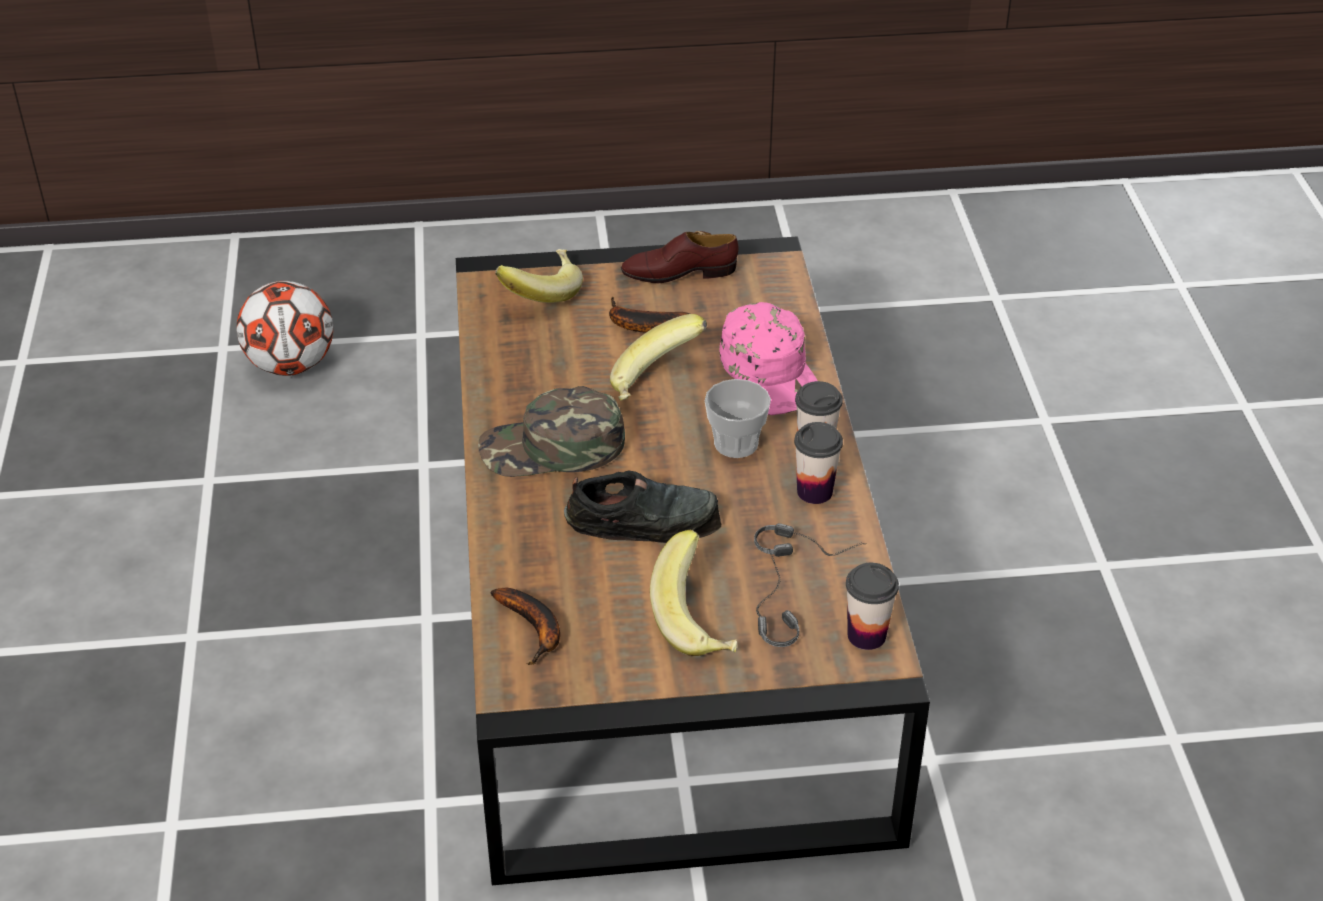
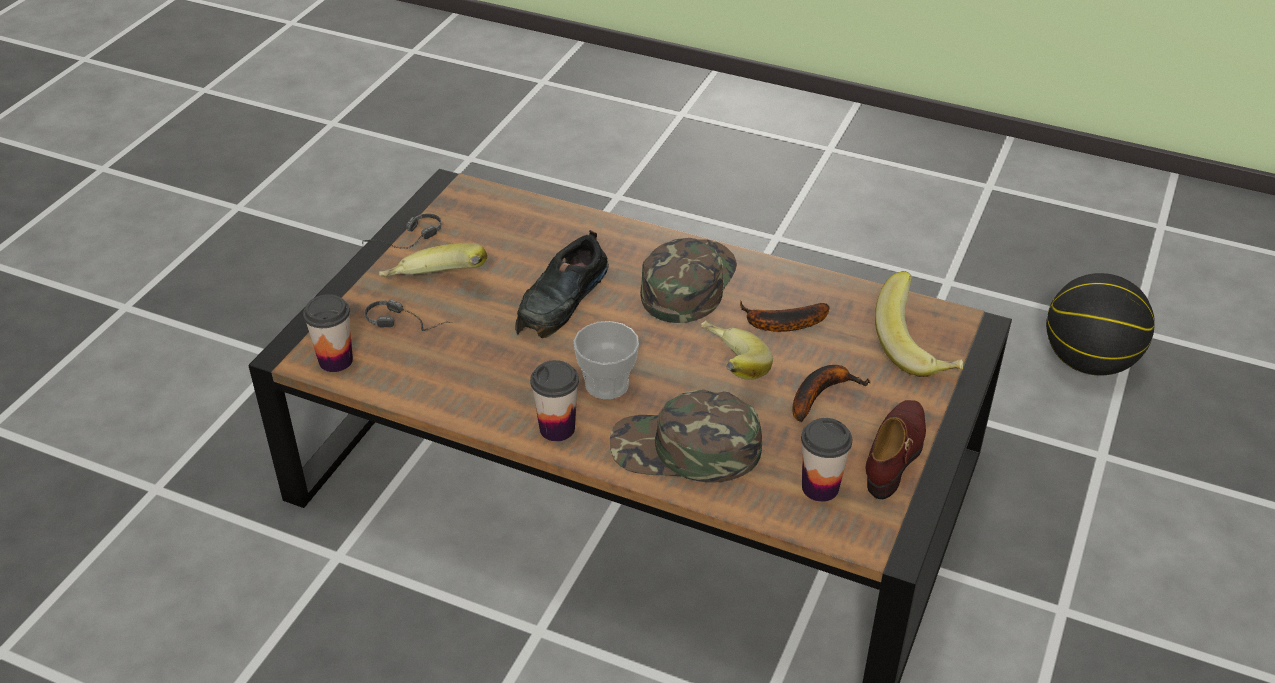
camera: 120 degrees right, 0 degrees up
football [237,281,333,376] -> basketball [1046,273,1155,375]
banana [490,588,560,665] -> banana moved to [740,301,830,332]
pink cap [719,302,818,415] -> green cap [610,390,762,483]
headphones [754,523,867,557] -> headphones moved to [362,213,442,249]
cup [794,422,843,504] -> cup moved to [801,418,852,502]

